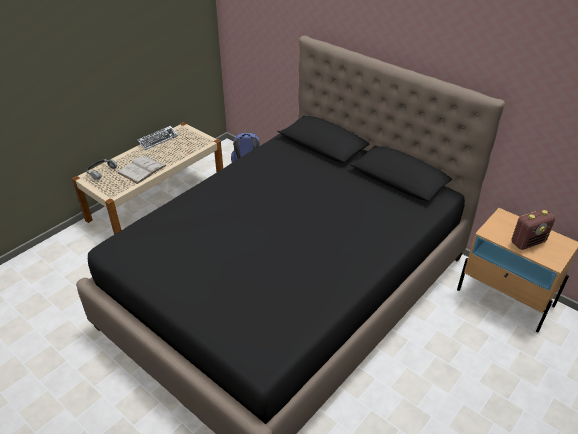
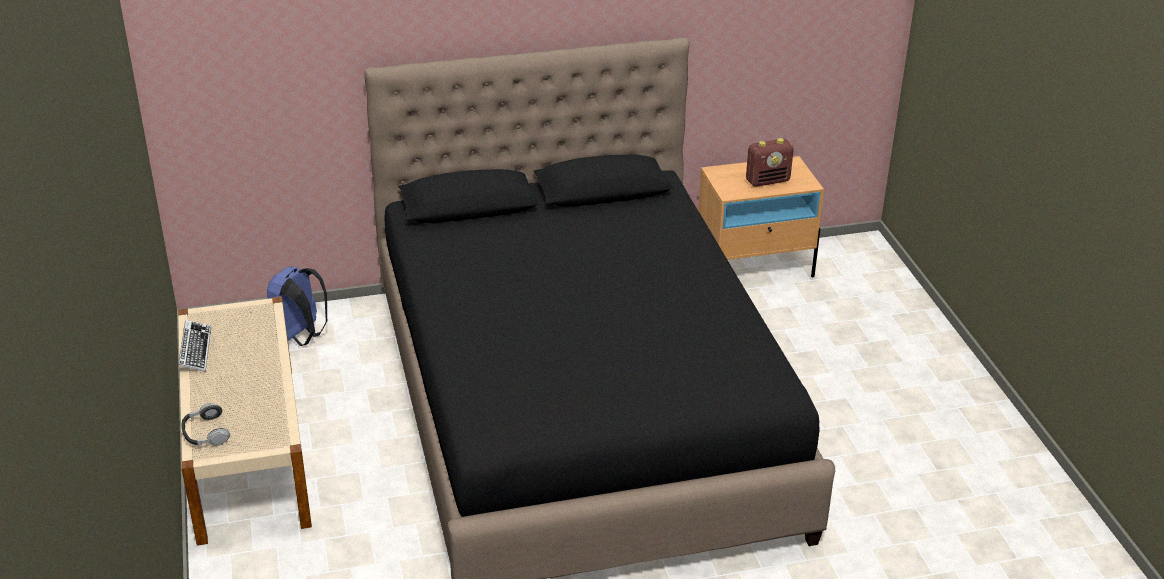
camera: 55 degrees left, 5 degrees down
white book [118,155,167,184] -> none
radio [511,209,555,250] -> radio turned 60 degrees clockwise [746,138,794,187]

